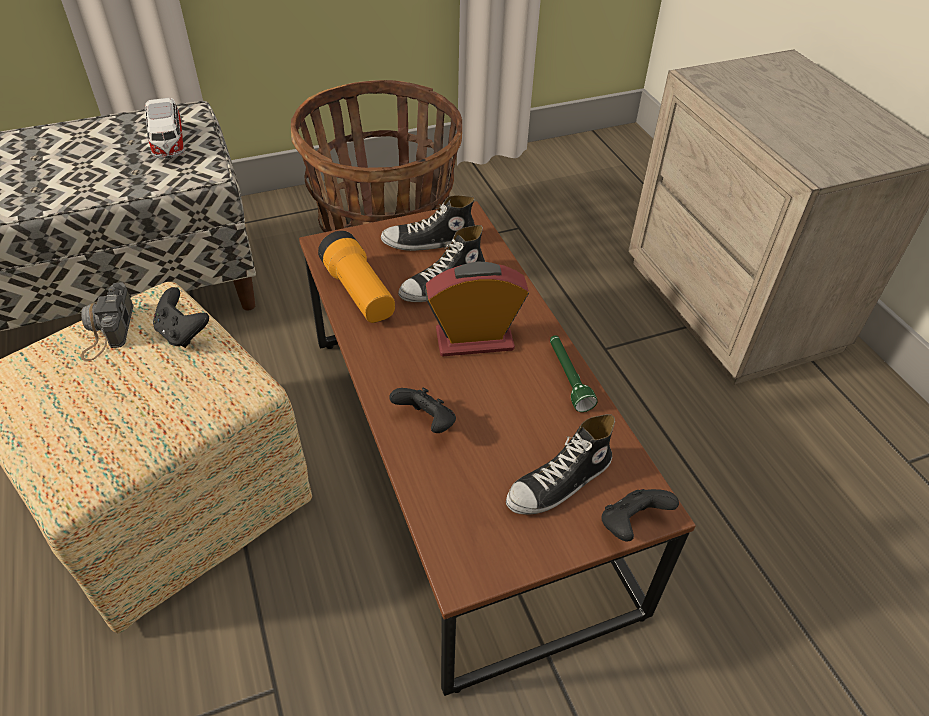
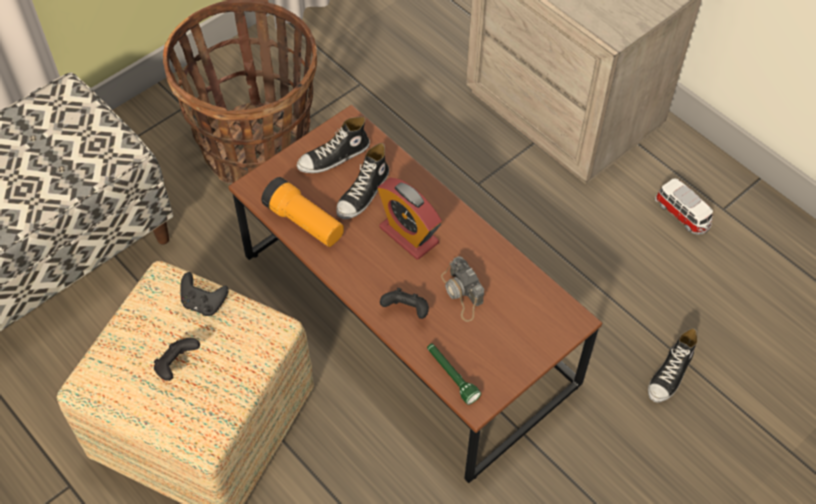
camera: 20 degrees left, 10 degrees up
camera [80,282,134,361] -> camera moved to [441,256,484,322]
toy car [145,98,185,159] -> toy car moved to [655,179,713,235]
alarm clock [425,262,529,357] -> alarm clock turned 105 degrees counterclockwise [378,178,442,260]
shoe [506,414,615,515] -> shoe moved to [648,328,698,403]
green flashlight [550,335,598,412] -> green flashlight moved to [427,344,481,405]
black game controller [601,489,679,542] -> black game controller moved to [154,338,200,381]

